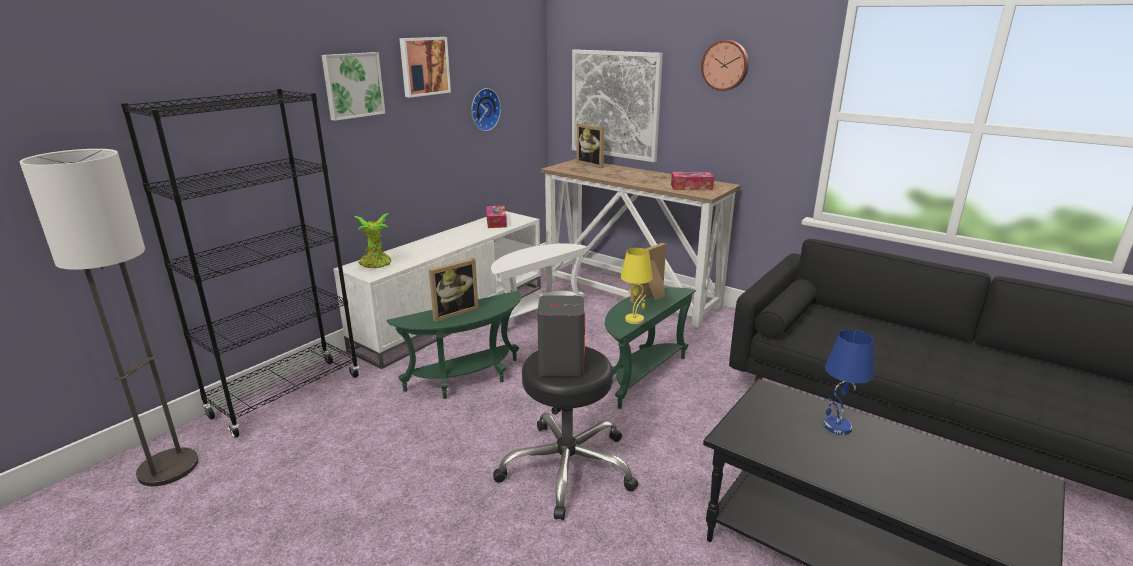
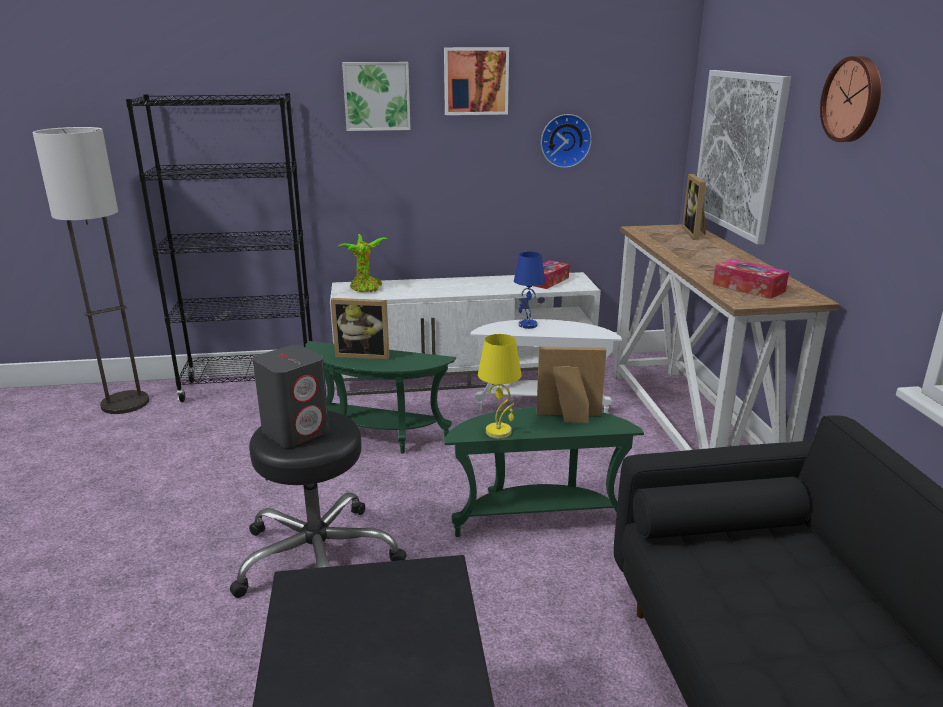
camera: 45 degrees right, 0 degrees up
blue table lamp [824,330,874,435] -> blue table lamp moved to [514,252,545,329]

